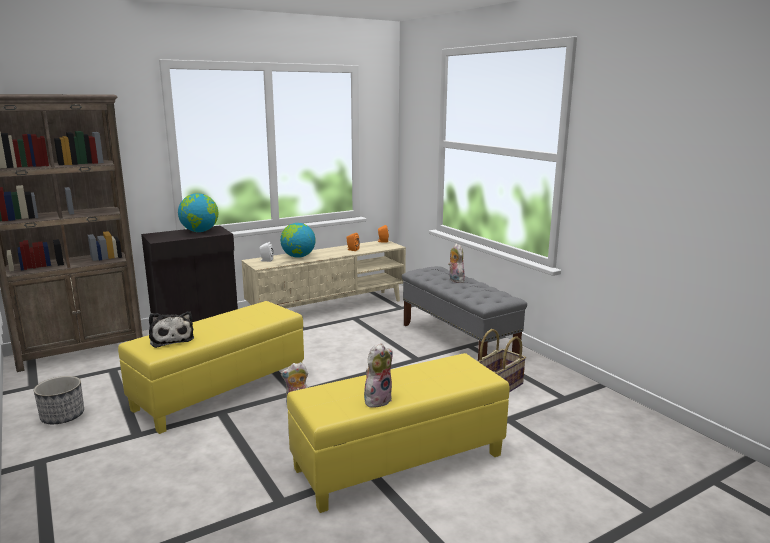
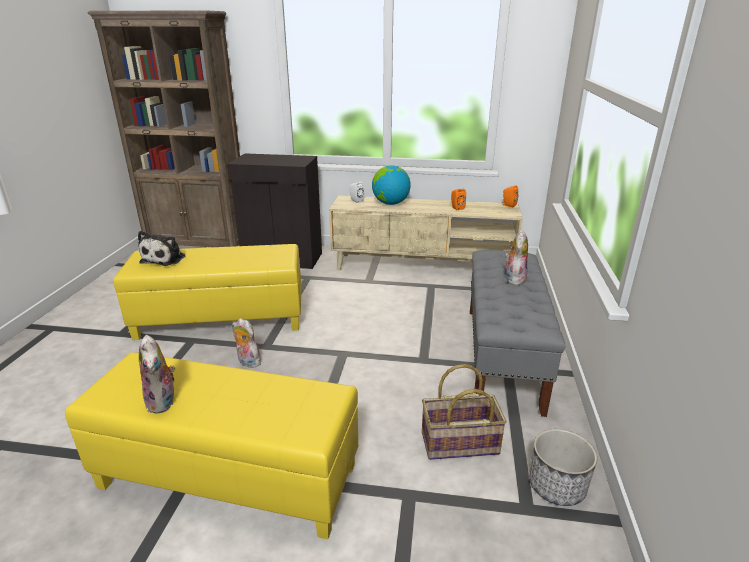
camera: 40 degrees right, 10 degrees up
planter [34,376,84,424] -> planter moved to [529,429,597,506]
globe [178,193,218,232] -> none
plush toy [364,343,393,408] -> plush toy turned 75 degrees clockwise [139,335,175,414]

